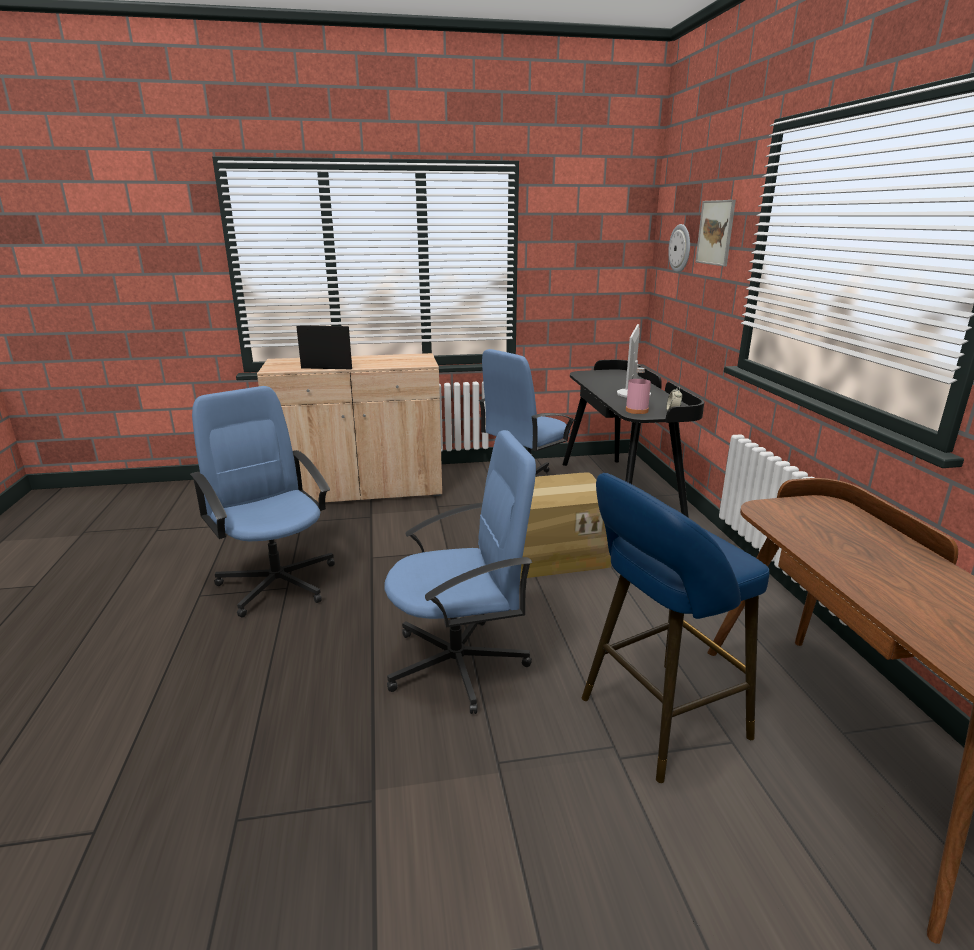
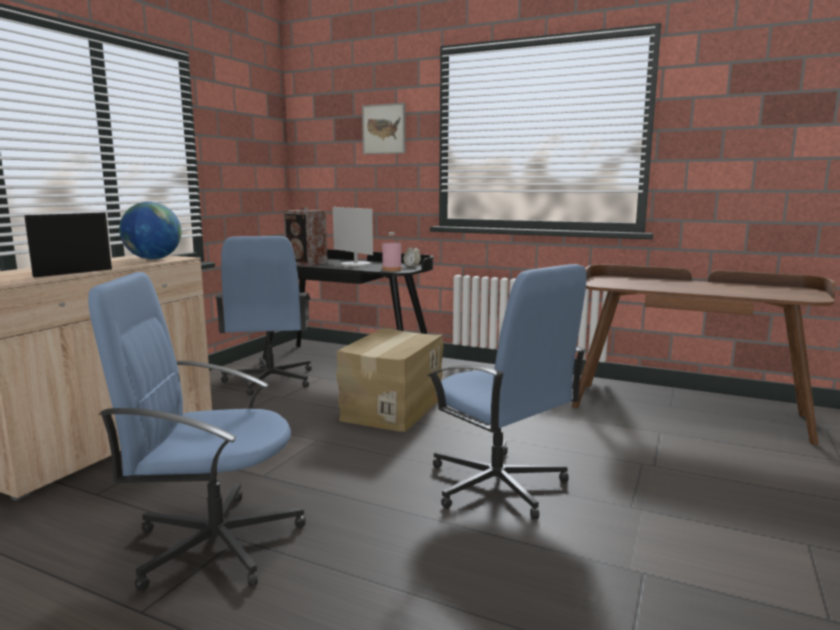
camera: 55 degrees left, 10 degrees down
blue office chair [384,430,536,714] -> blue office chair turned 120 degrees clockwise [427,264,587,520]
blue stool [582,473,769,783] -> none
wall clock [668,224,690,273] -> none
none -> globe [119,202,182,260]
none -> speaker [283,207,328,266]

